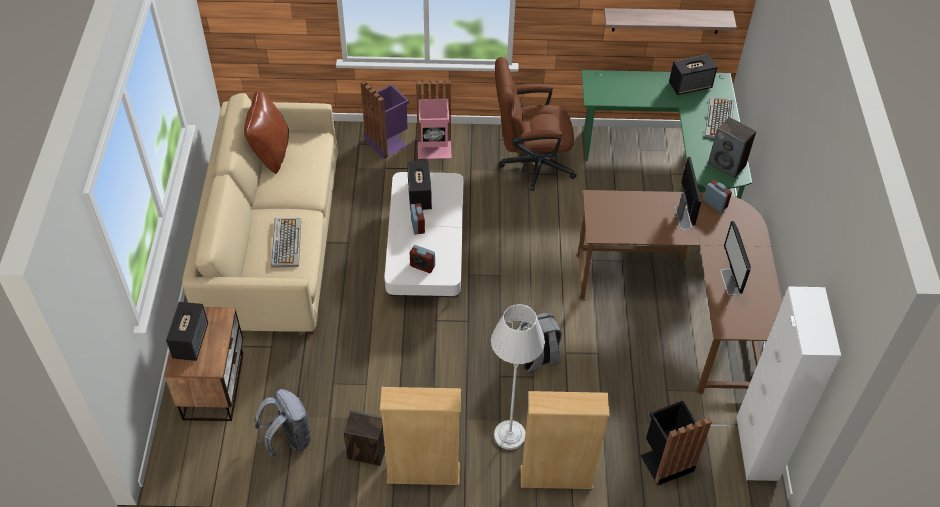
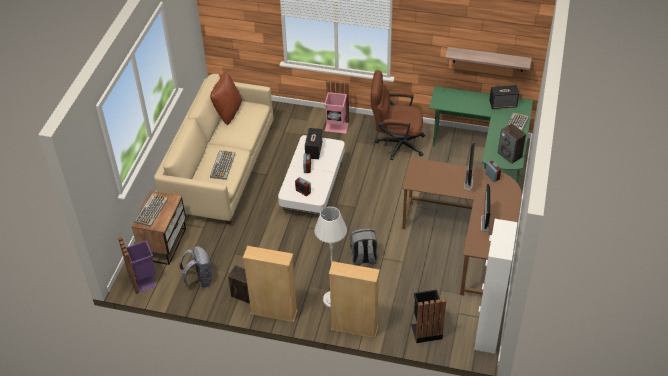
camera: 15 degrees right, 5 degrees down
speaker [166,302,208,361] -> keyboard [135,193,168,227]
purple trash can [360,80,409,159] -> purple trash can moved to [118,237,157,294]

